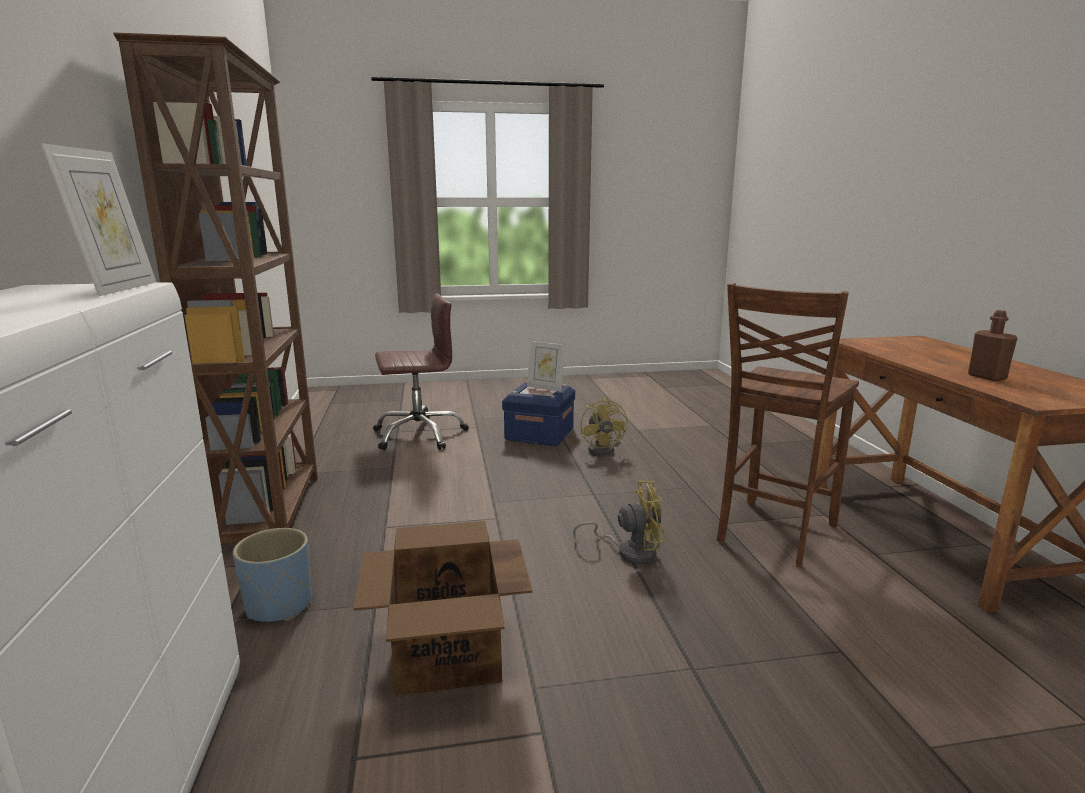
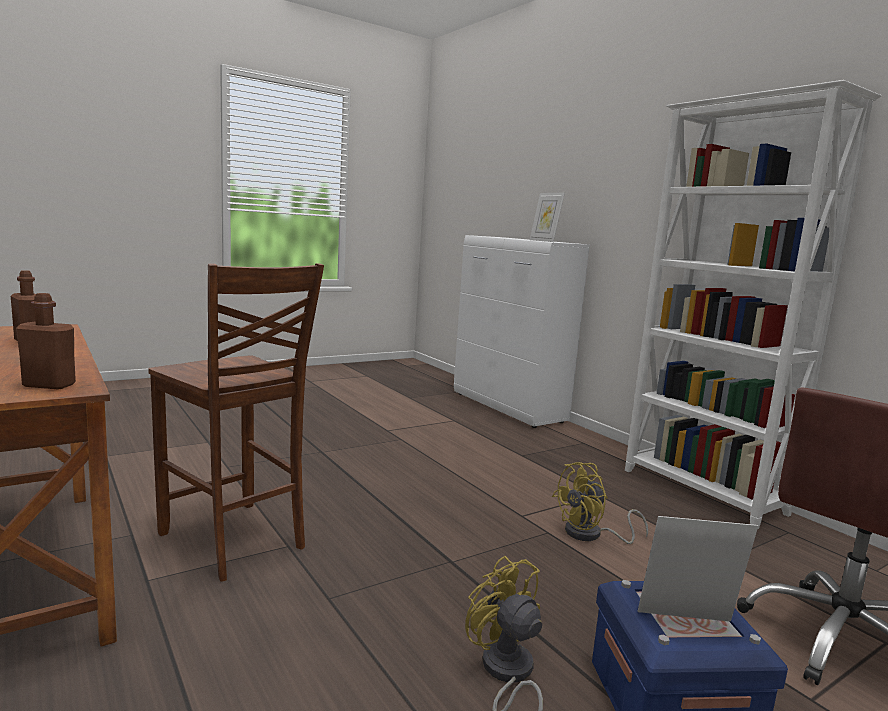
camera: 155 degrees right, 5 degrees down
brown bookcase [113,32,318,544] -> white bookcase [625,80,882,529]
blue planter [233,528,311,622] -> none
cardboard box [354,521,532,696] -> none
yellow fan [573,480,667,564] -> yellow fan moved to [552,462,648,544]
brown chair [717,283,859,568] -> brown chair turned 120 degrees clockwise [148,263,324,582]
none -> brown bottle [16,293,76,390]

